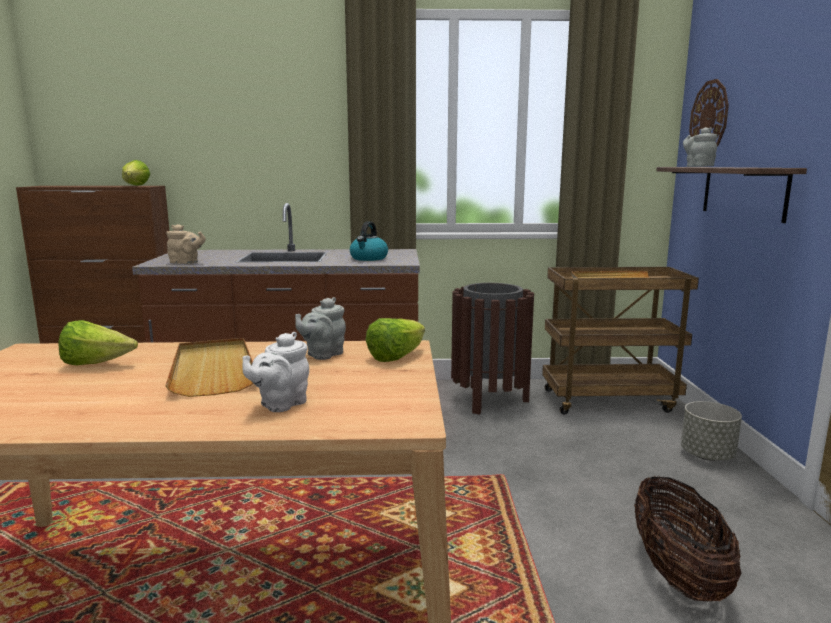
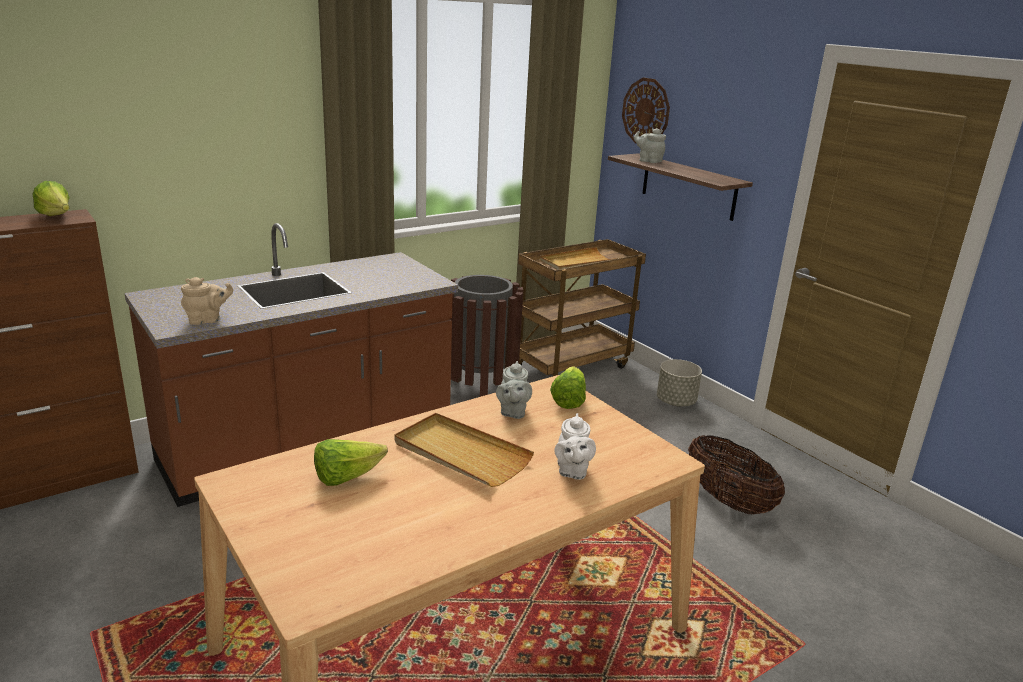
camera: 35 degrees left, 10 degrees up
kettle [350,221,388,261] -> none

